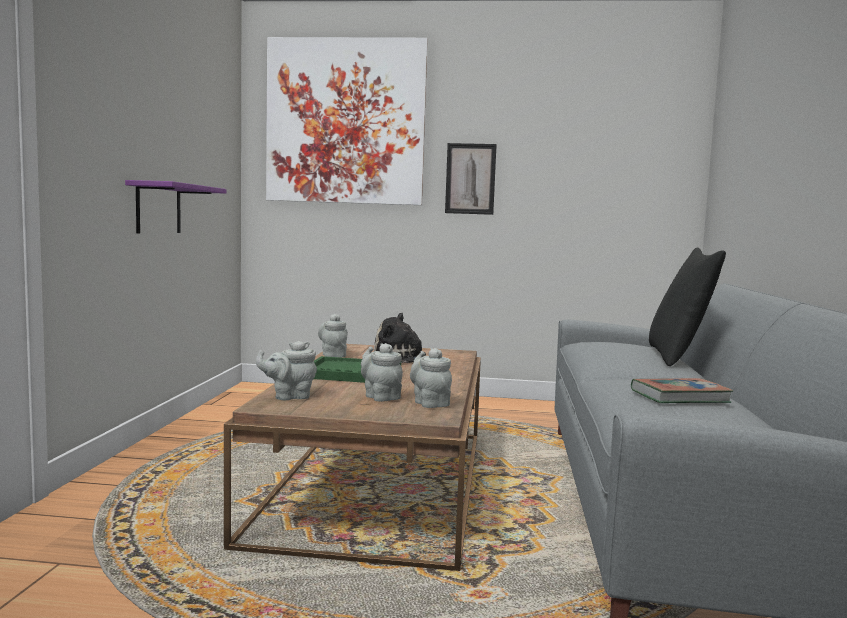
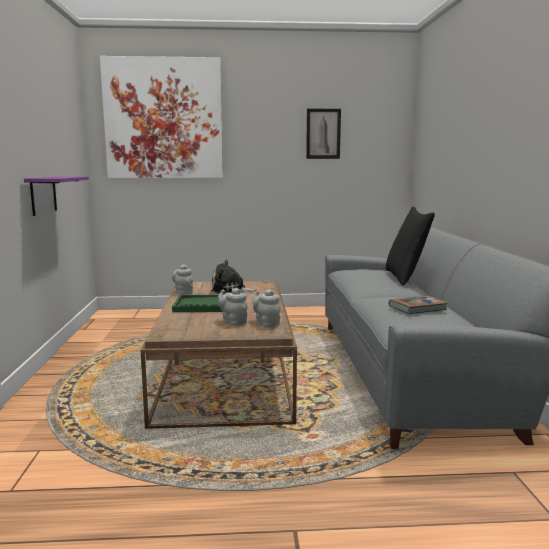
camera: 10 degrees left, 5 degrees up
grey teapot [256,341,317,400] -> none
picture [445,143,497,215] -> picture moved to [306,109,341,159]

